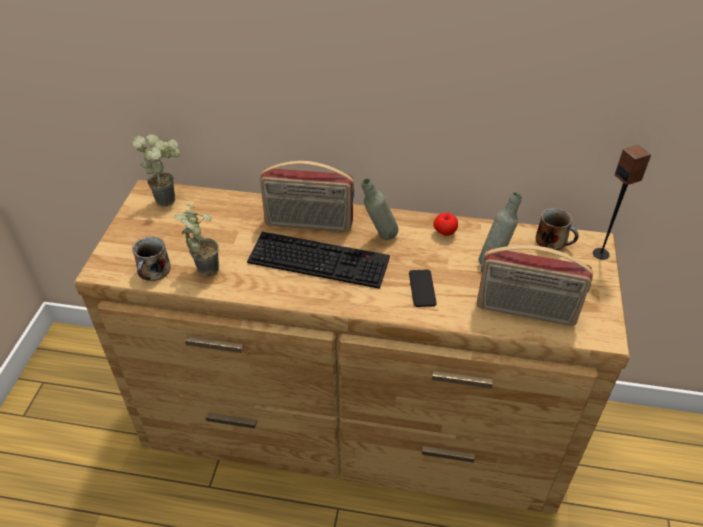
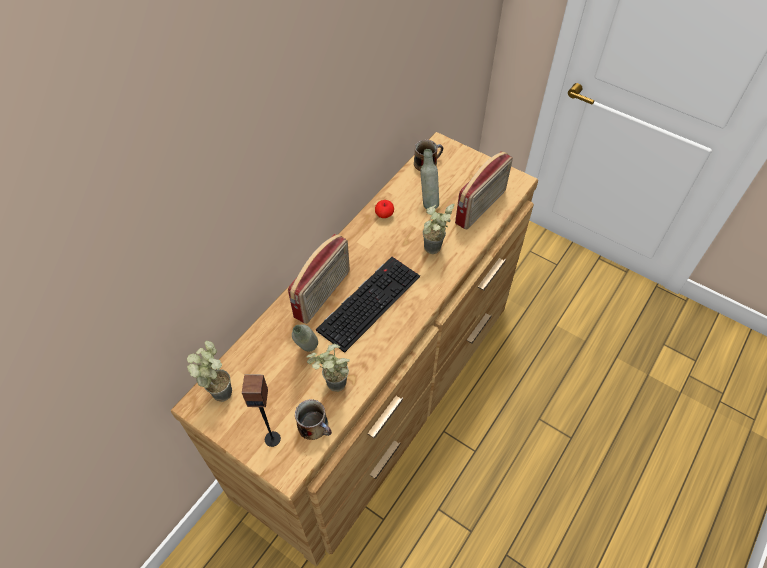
camera: 65 degrees left, 10 degrees up
grey bottle [361,179,398,240] -> grey bottle moved to [292,324,318,352]
phone [409,270,437,307] -> potted plant [423,204,455,254]
speaker [593,145,651,260] -> speaker moved to [242,374,281,447]

